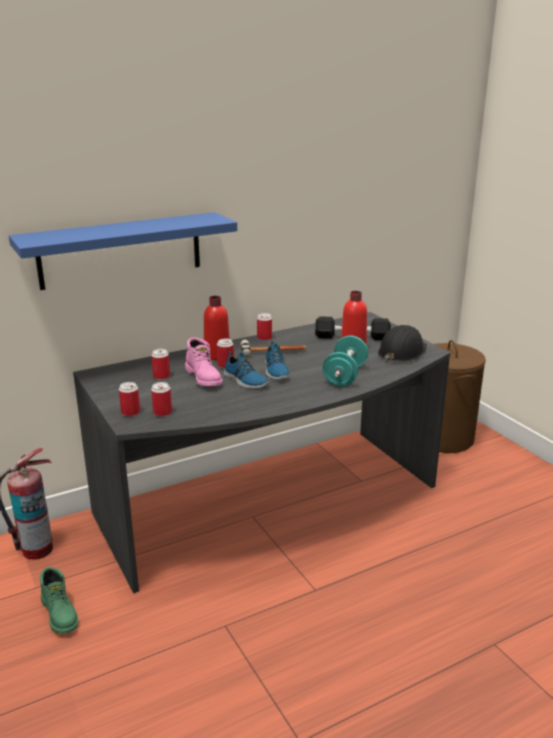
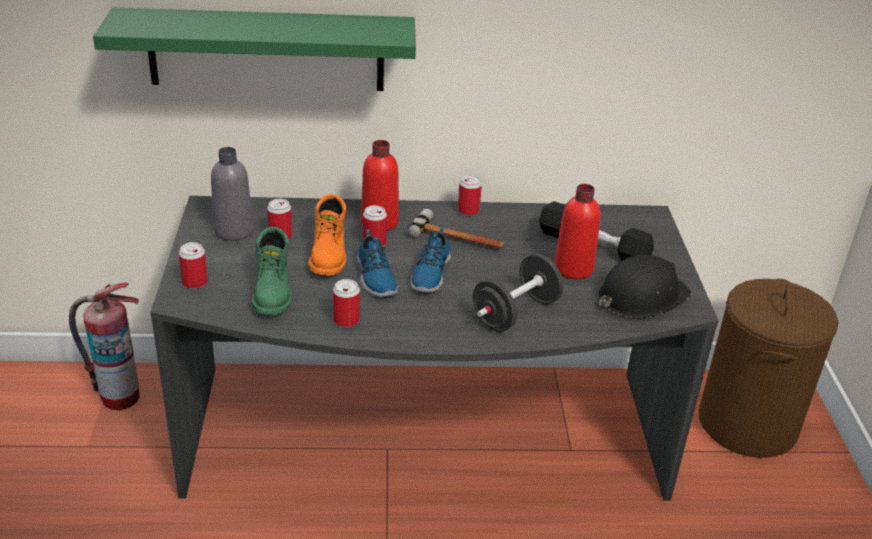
camera: 25 degrees right, 10 degrees up
blue shelf [9,212,237,290] -> green shelf [93,8,416,91]
green boot [40,567,78,634] -> green boot moved to [252,227,292,315]
can [151,382,172,417] -> can moved to [333,279,360,327]
pink boot [185,338,222,386] -> orange boot [308,194,346,276]
turquoise dumbbell [322,336,368,387] -> black dumbbell [473,254,563,332]
none -> grey bottle [211,147,253,241]

